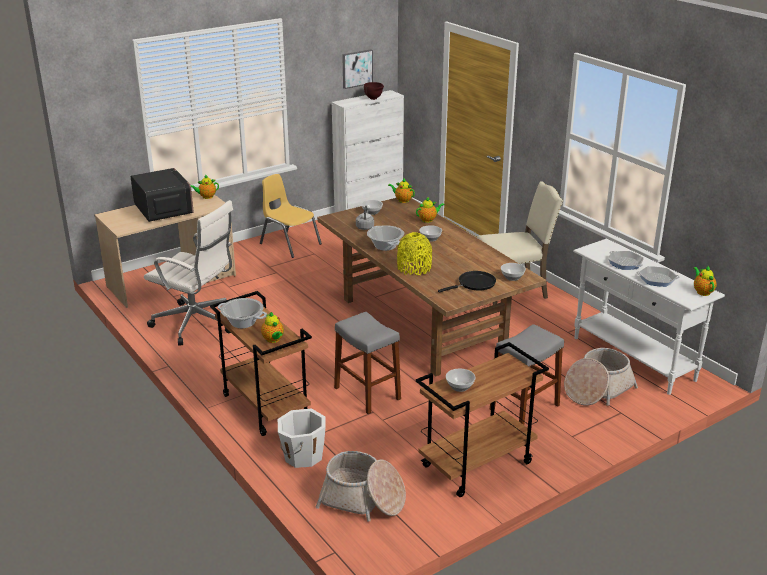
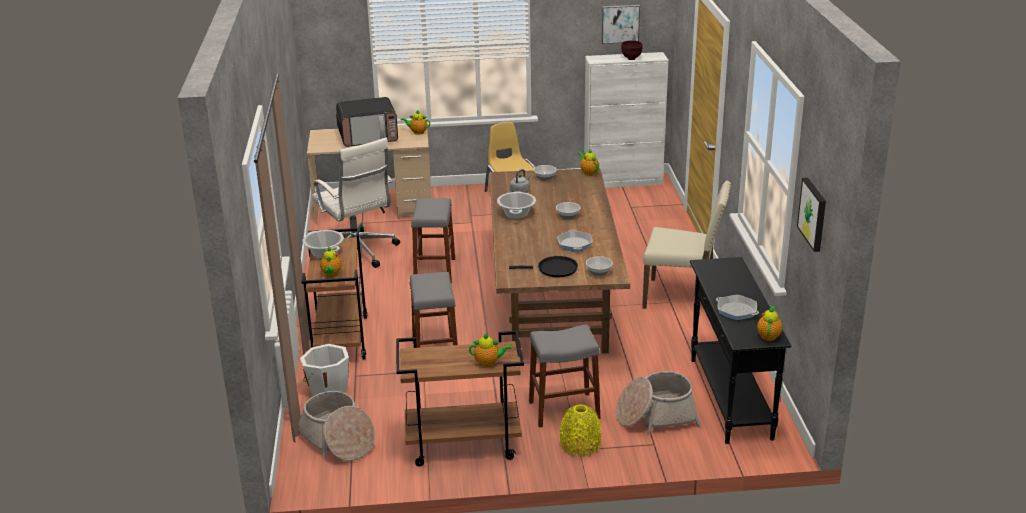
camera: 30 degrees right, 0 degrees up
microwave [131,168,193,222] -> microwave turned 75 degrees clockwise [336,97,398,147]
yellow vase [397,232,432,275] -> yellow vase moved to [560,405,601,457]
teapot [416,197,445,223] -> teapot moved to [469,333,512,367]
bowl [446,369,476,392] -> none
white console table [573,239,725,395] -> black console table [690,257,791,444]
frying pan [608,251,644,270] -> frying pan moved to [557,230,593,252]
none -> grey stool [411,198,455,283]
none -> picture [797,178,826,252]

